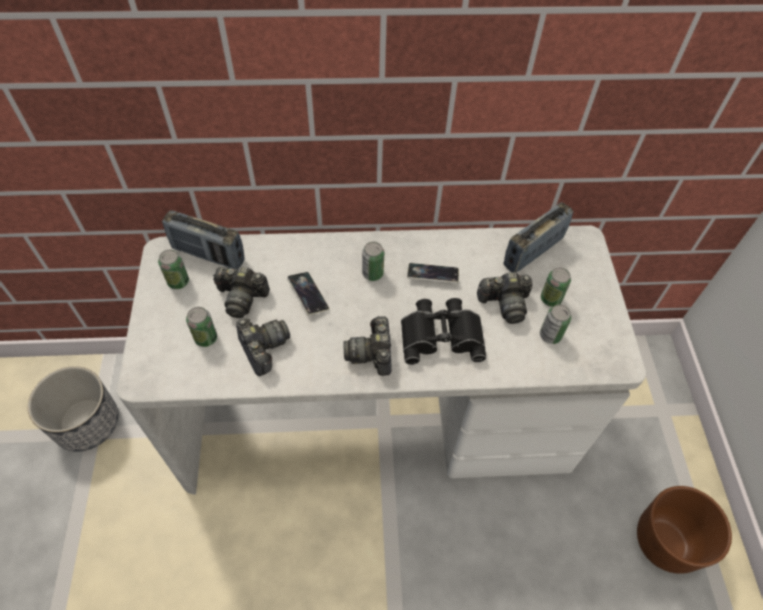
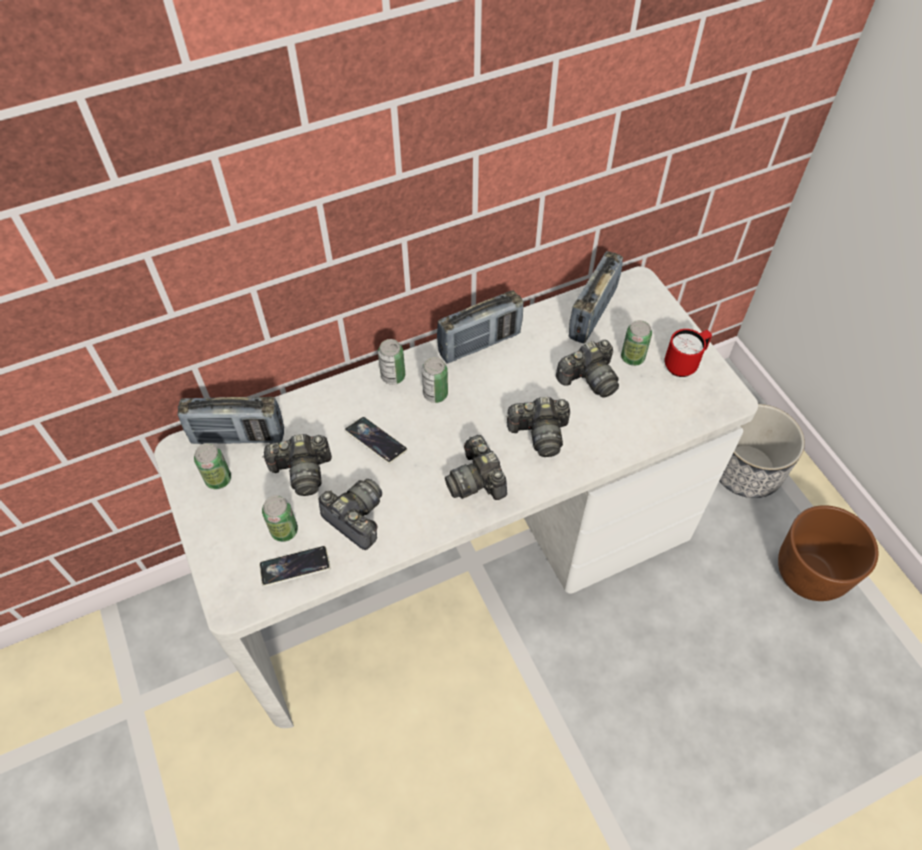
camera: 20 degrees left, 0 degrees up
planter [28,366,118,452] -> planter moved to [719,404,805,498]
black binoculars [401,298,486,365] -> camera [506,397,570,457]
phone [407,263,459,283] -> phone moved to [259,546,331,587]
can [540,304,571,344] -> can moved to [378,339,405,385]
none -> radio [437,291,523,364]
none -> red mug [665,329,712,377]

